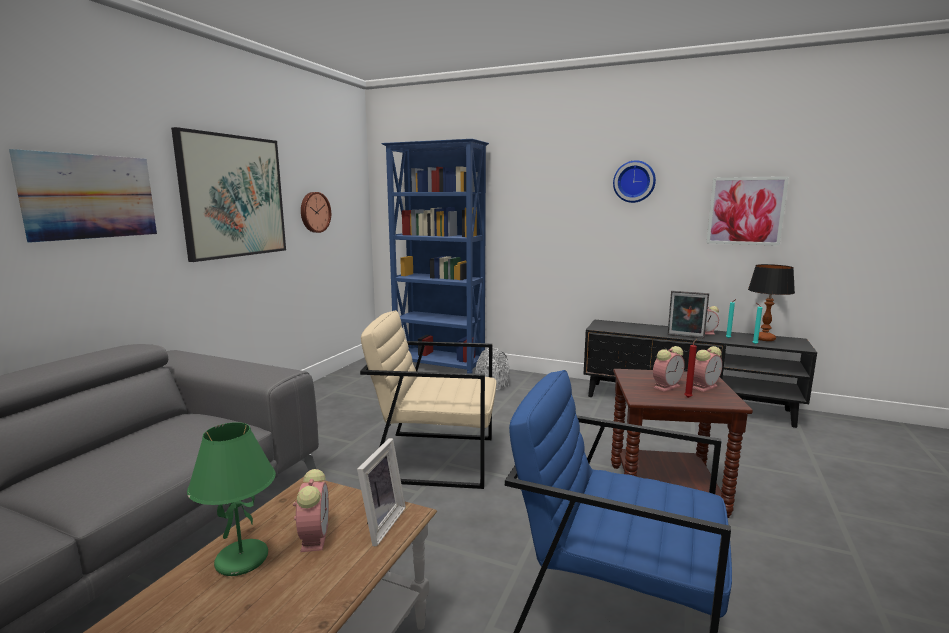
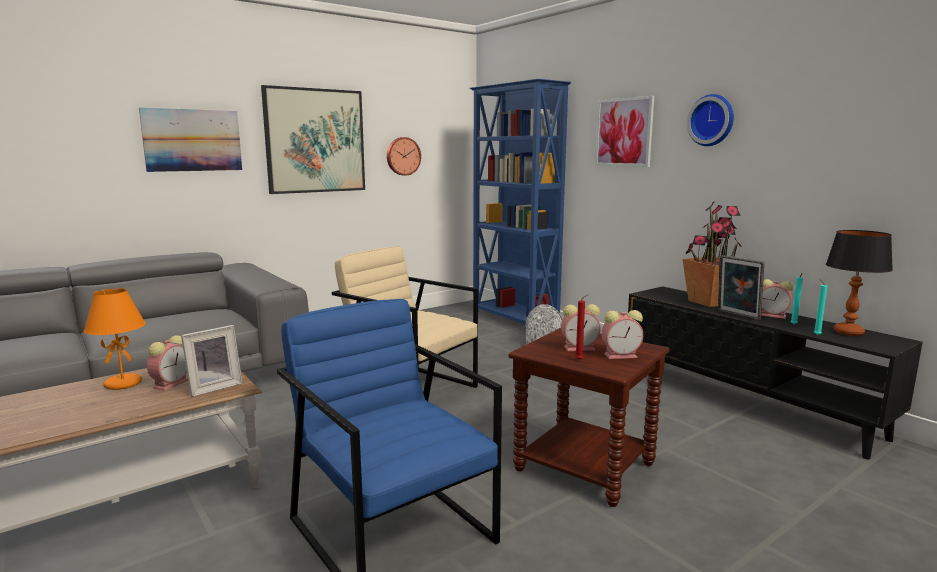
camera: 30 degrees right, 0 degrees up
green table lamp [187,422,276,576] -> orange table lamp [83,288,146,390]
picture [706,177,789,246] -> picture moved to [595,96,655,167]
none -> potted plant [682,201,741,307]

